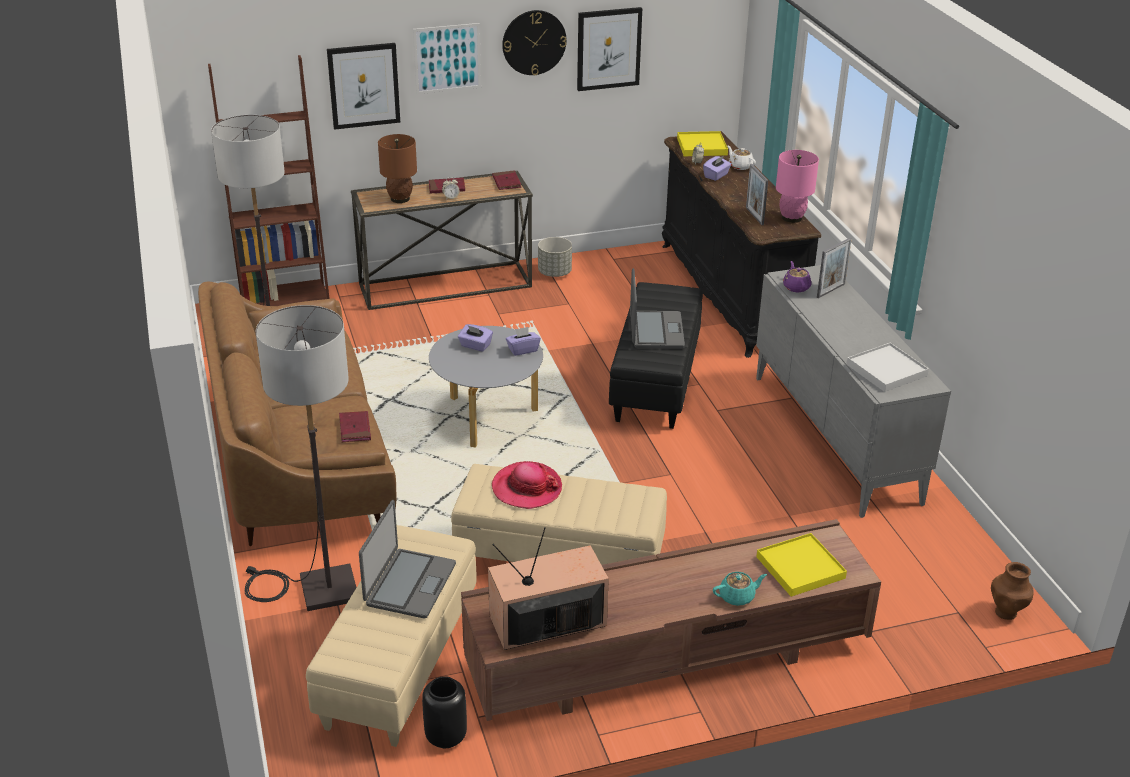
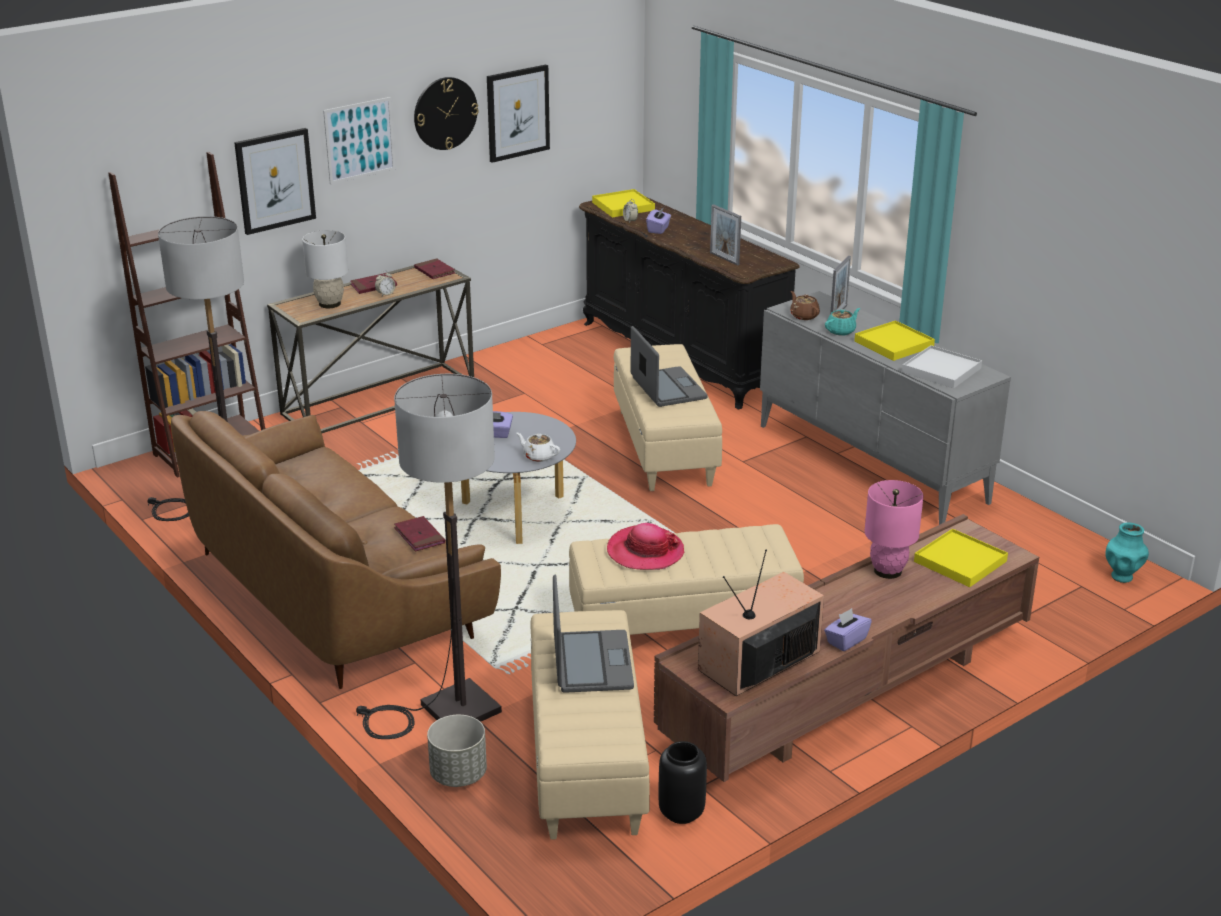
camera: 20 degrees left, 5 degrees down
brown table lamp [378,134,417,203] -> white table lamp [302,230,348,308]
purple tissue box [506,327,541,356] -> purple tissue box moved to [824,608,872,651]
grey planter [538,237,572,277] -> grey planter moved to [427,715,487,787]
black ottoman [609,282,703,429] -> beige ottoman [614,344,722,491]
turquoise teapot [713,572,767,606] -> turquoise teapot moved to [825,308,860,336]
white teapot [728,146,756,170] -> white teapot moved to [516,433,560,462]
pink table lamp [776,150,819,223] -> pink table lamp moved to [865,480,923,579]
purple teapot [783,261,811,292] -> brown teapot [790,291,820,320]
brown vase [991,562,1034,620] -> turquoise vase [1106,522,1149,583]
none -> yellow tray [854,320,935,361]

